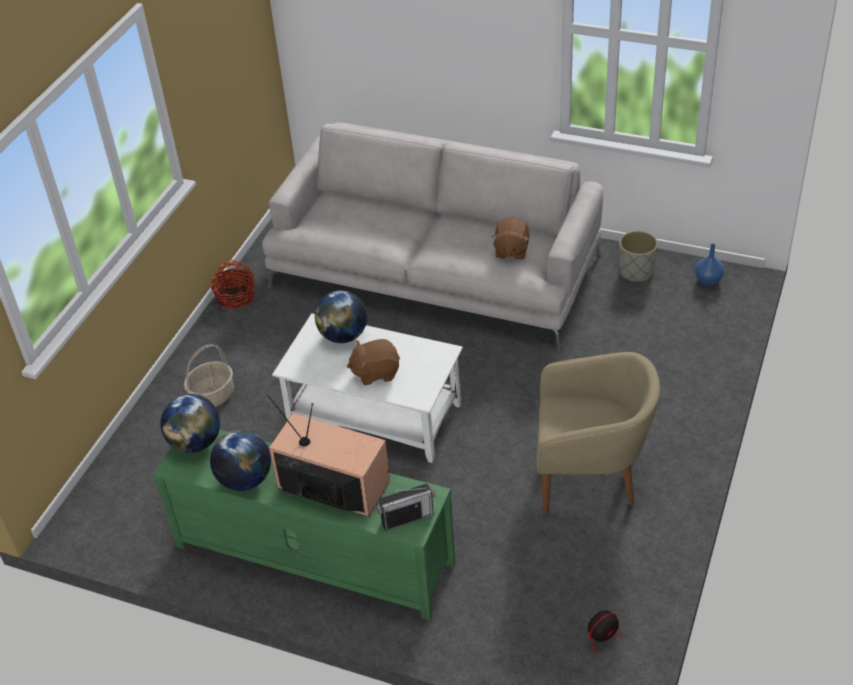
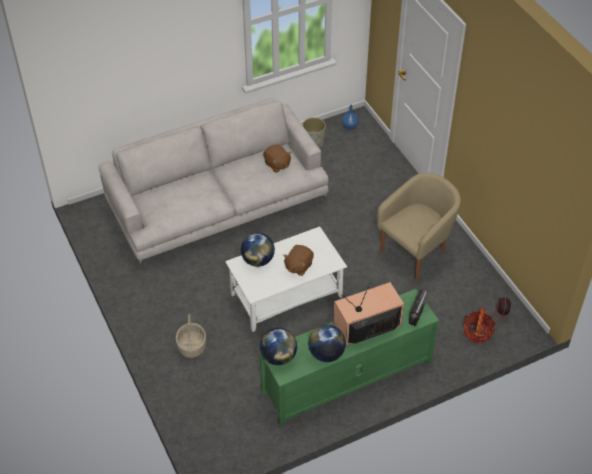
camera: 50 degrees left, 5 degrees up
basket [211,260,255,309] -> basket moved to [464,308,496,343]

